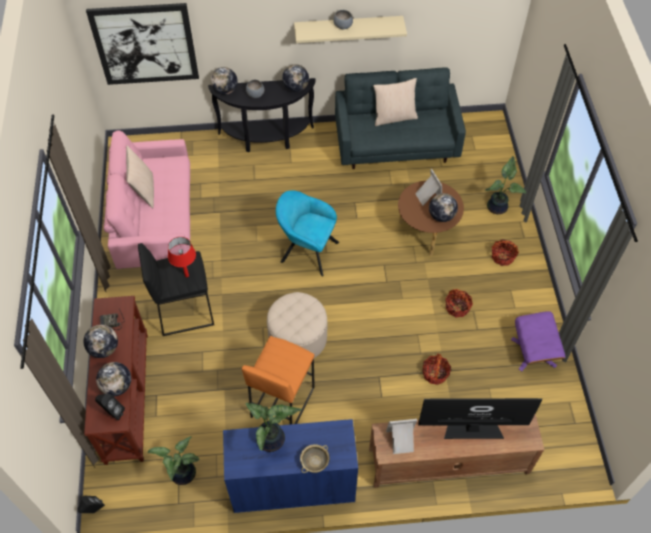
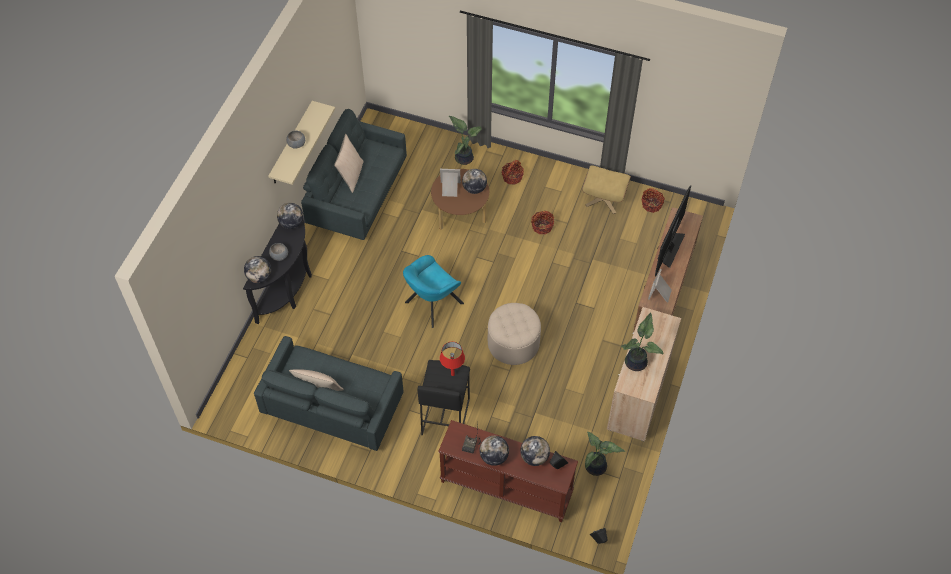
camera: 65 degrees left, 0 degrees up
picture [86,3,199,85] -> none
pink sofa [104,130,190,269] -> grey sofa [254,336,403,451]
blue cabinet [223,419,358,513] -> beige cabinet [607,307,681,441]
orange stool [242,336,315,424] -> none
beige bowl [300,444,329,473] -> none
basket [422,353,451,385] -> basket moved to [641,188,665,213]
purple ottoman [511,311,566,371] -> beige ottoman [582,165,631,214]

